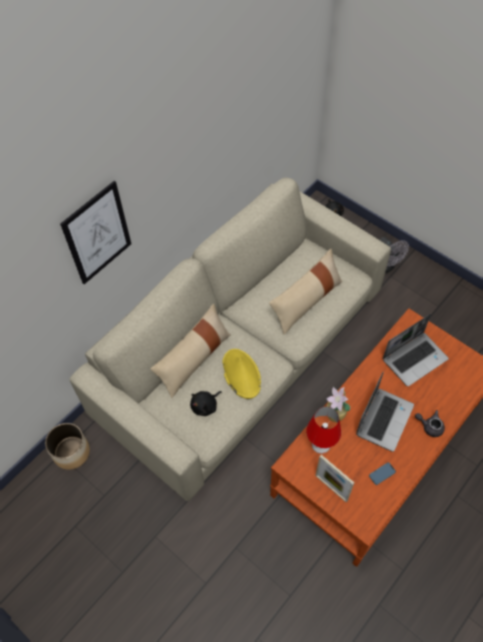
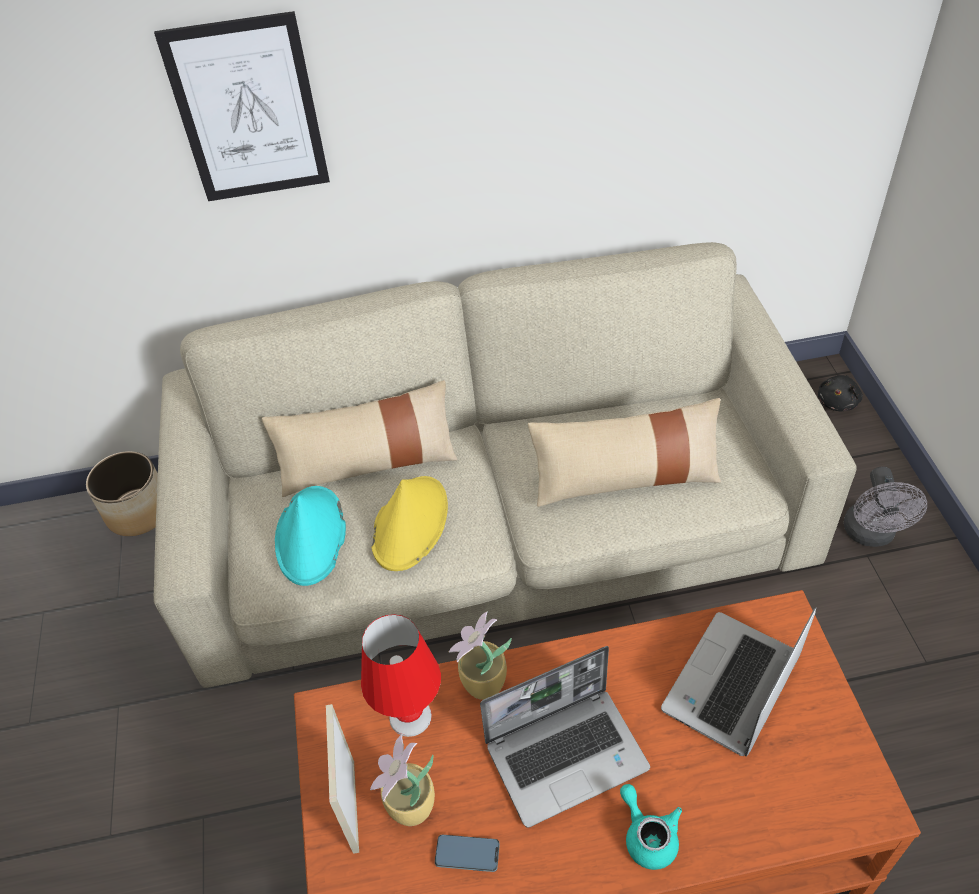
camera: 40 degrees right, 10 degrees down
black plush toy [190,391,222,416] -> turquoise hat [275,486,346,586]
laptop [383,314,449,386] -> laptop turned 120 degrees clockwise [661,607,816,757]
grey teapot [415,410,445,437] -> turquoise teapot [620,784,682,870]
none -> potted plant [370,734,435,826]

